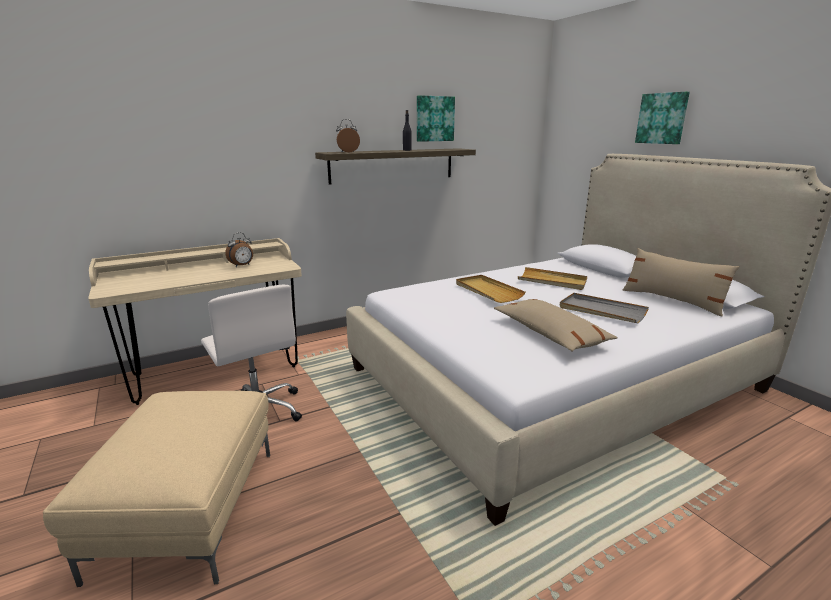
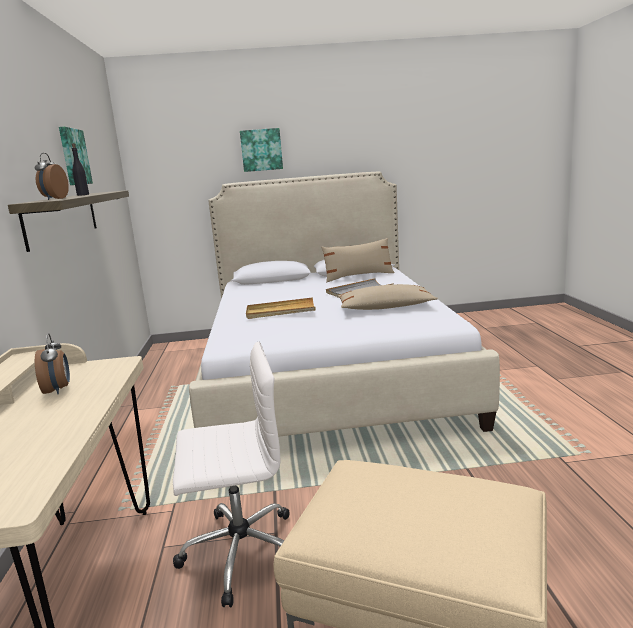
camera: 65 degrees left, 5 degrees down
beige tray [518,267,587,290] -> none

